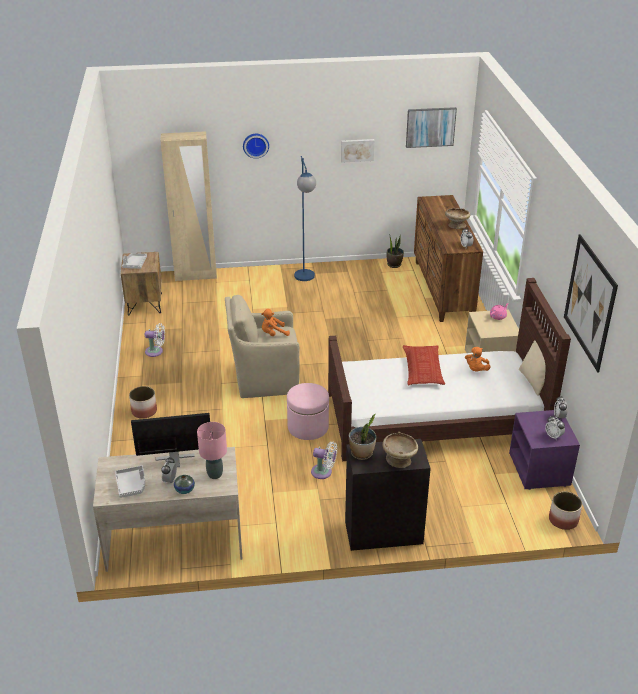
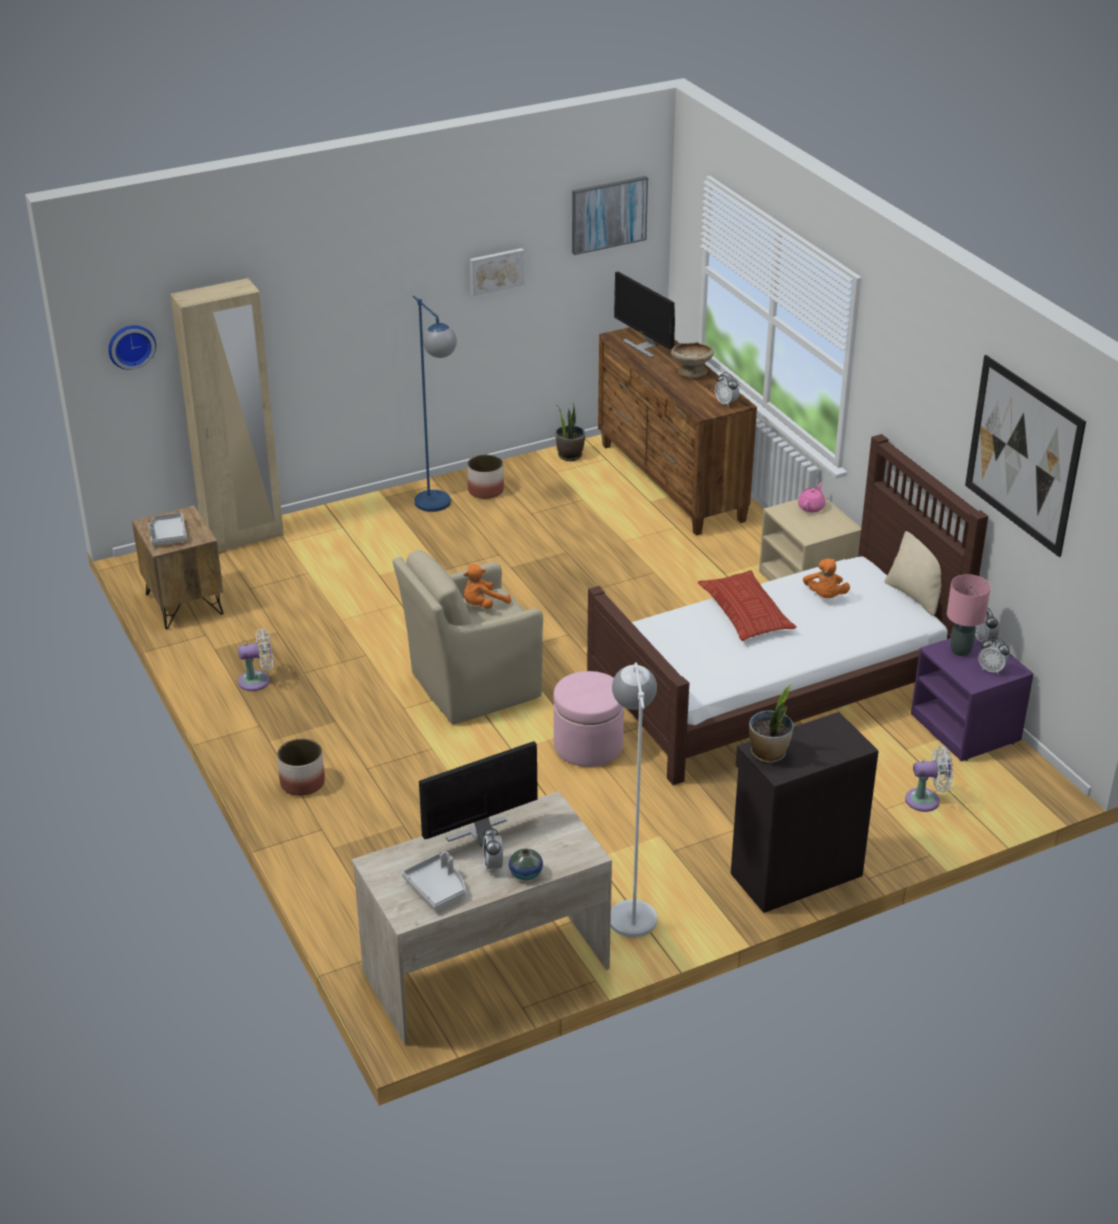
camera: 20 degrees left, 0 degrees up
pink table lamp [197,422,227,479] -> pink table lamp moved to [947,574,991,656]
wall clock [243,134,269,159] -> wall clock moved to [108,325,156,370]
white fan [311,442,337,479] -> white fan moved to [905,746,953,812]
beige bowl [383,432,418,468] -> none
planter [549,491,582,530] -> planter moved to [467,455,504,499]
none -> white floor lamp [611,662,657,938]
none -> monitor [614,272,675,358]

